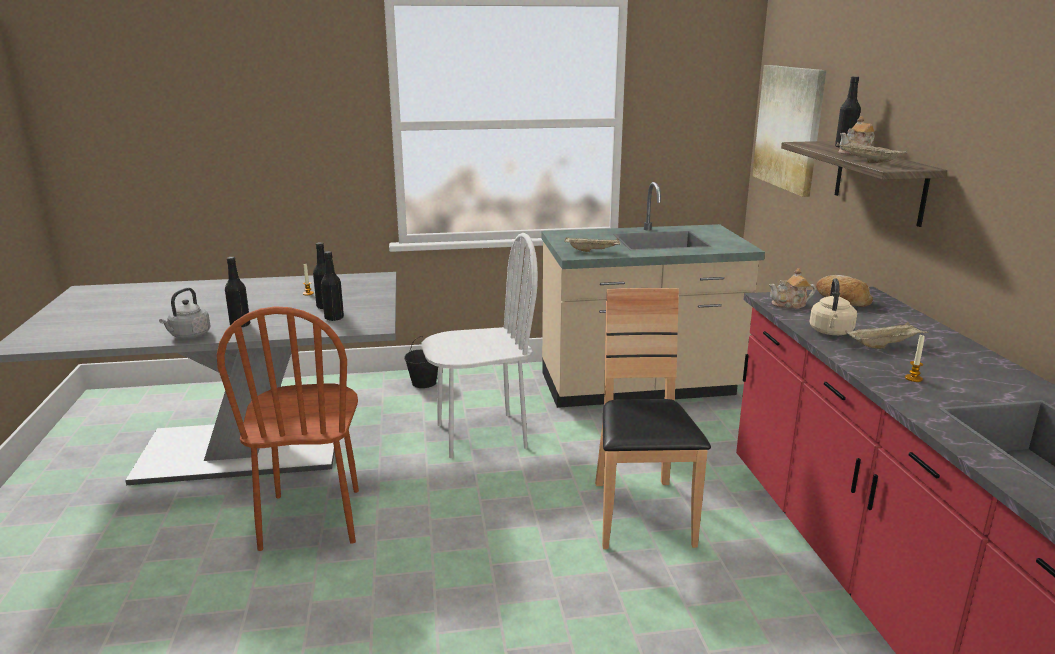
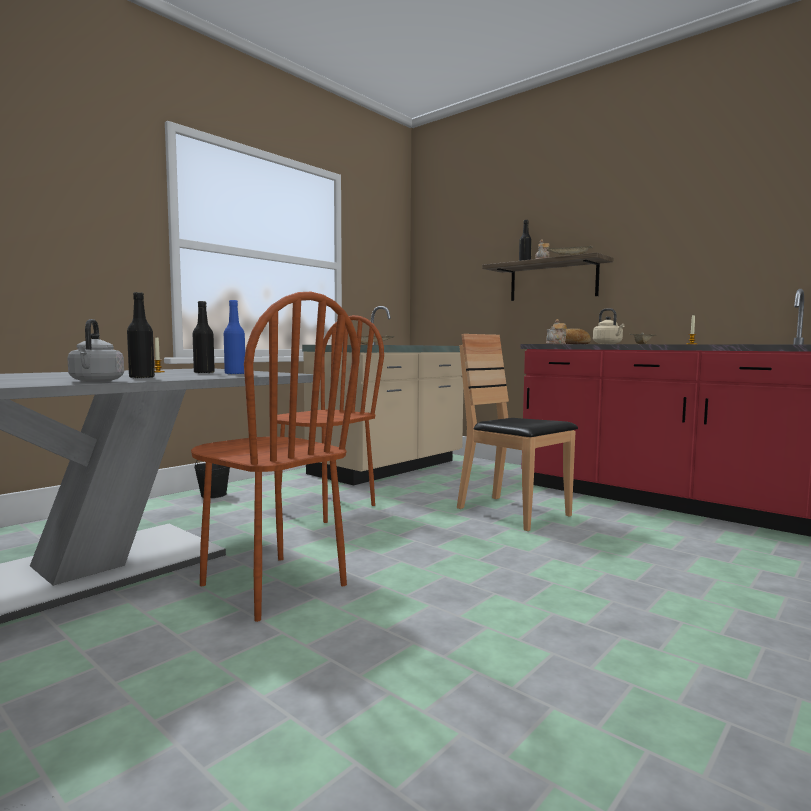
camera: 40 degrees left, 15 degrees down
black bottle [321,251,344,321] -> blue bottle [224,300,245,374]
white chair [421,233,538,458] -> brown chair [277,315,384,523]
picture [752,65,826,197] -> none

